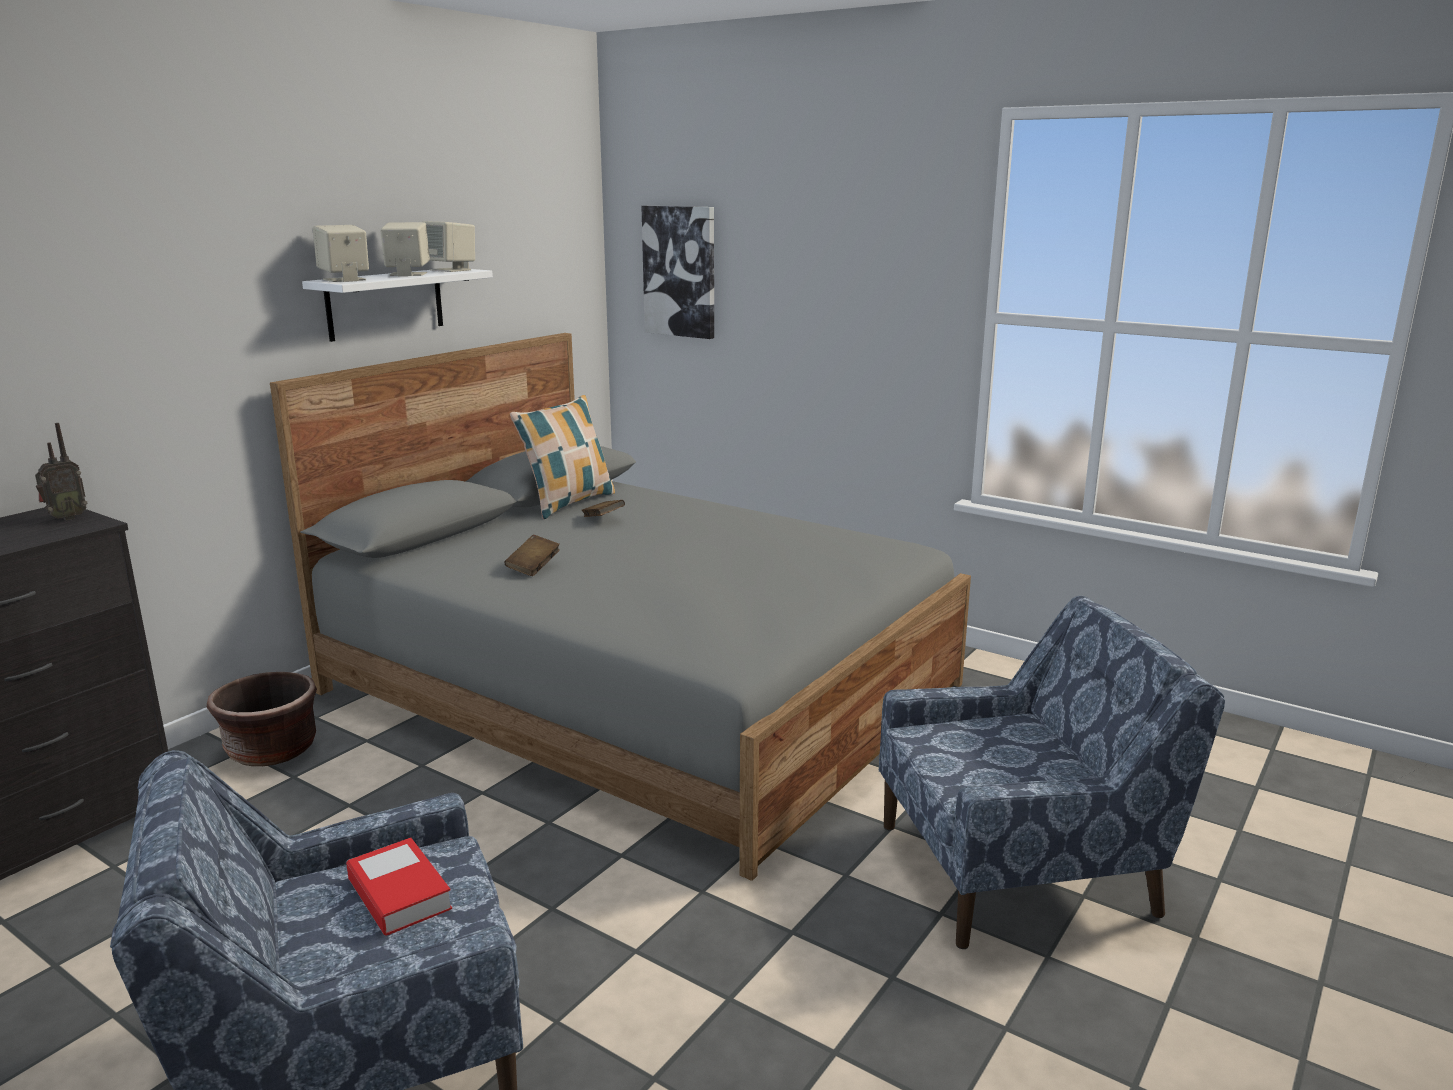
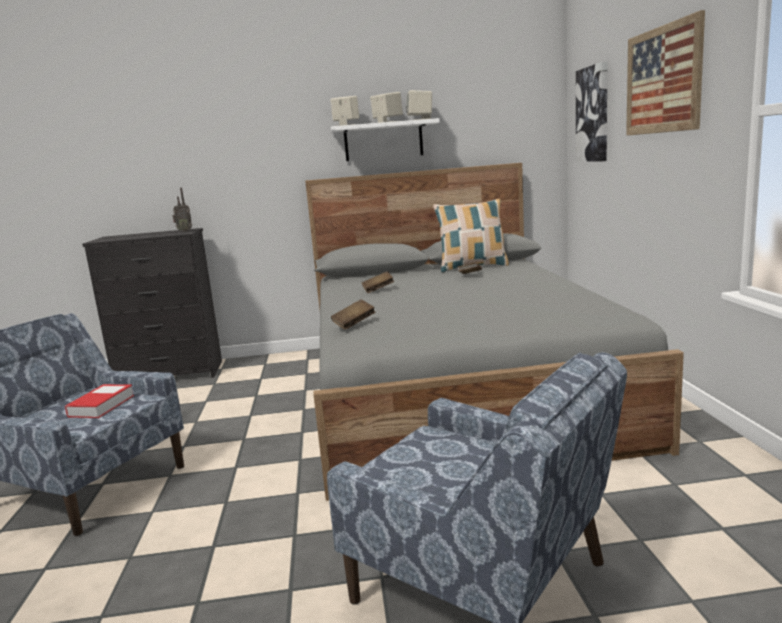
camera: 50 degrees right, 5 degrees down
brown planter [207,672,317,766] -> none
none -> brown book [331,299,375,330]
none -> picture [626,10,705,136]

